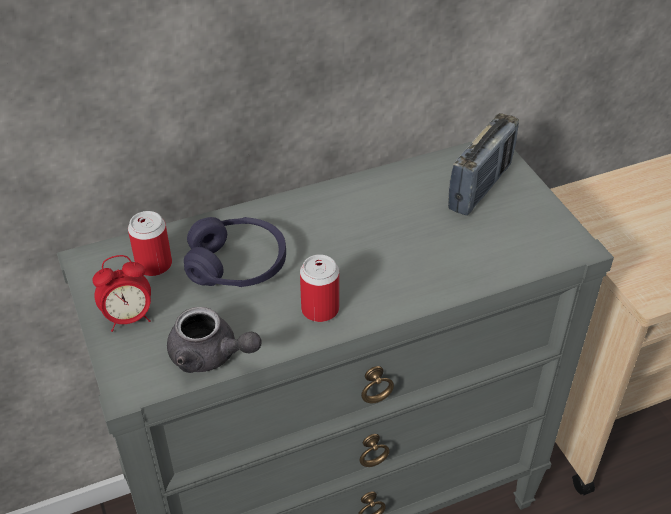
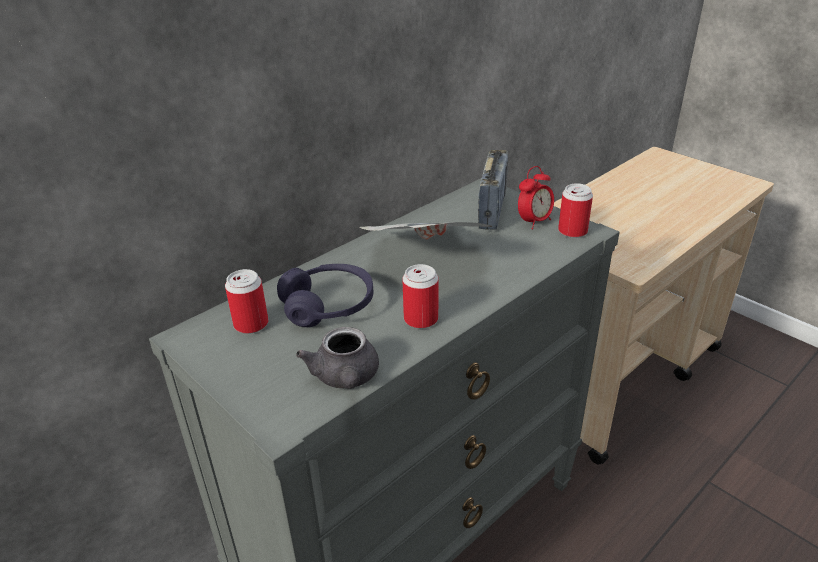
camera: 20 degrees left, 10 degrees down
alarm clock [92,255,151,332] -> alarm clock moved to [518,166,554,229]
grey teapot [167,307,262,373] -> grey teapot turned 75 degrees clockwise [296,327,379,389]
none -> newspaper [360,222,493,240]
none -> can [558,183,593,238]

